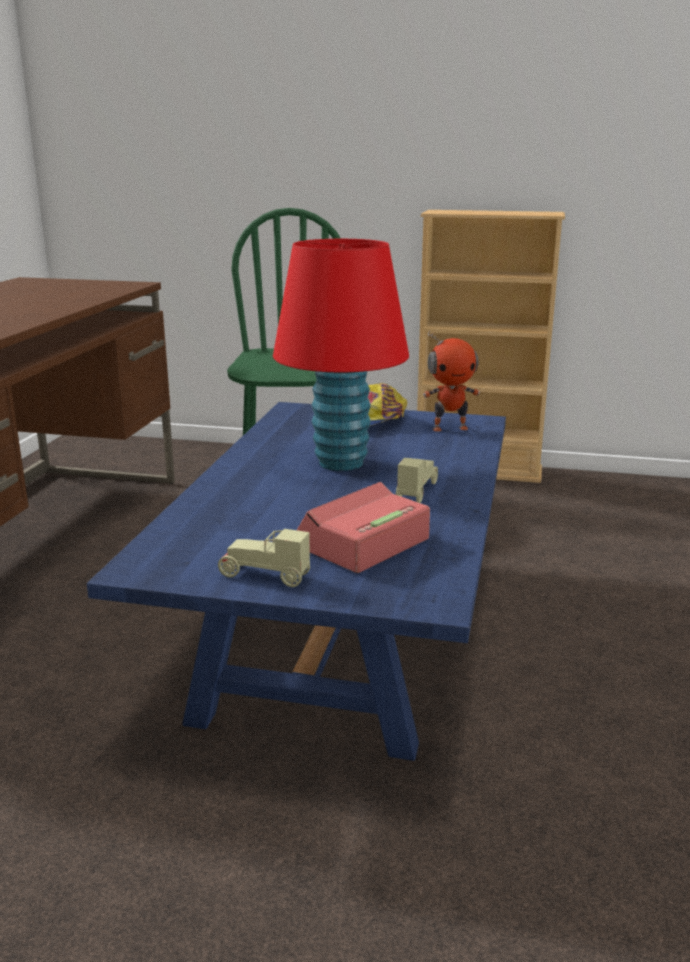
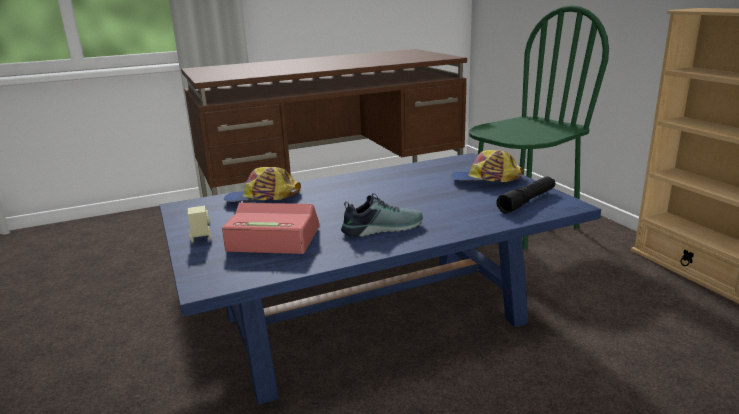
camera: 55 degrees right, 0 degrees up
red table lamp [273,239,409,471] -> none
beige toy car [396,458,438,503] -> shoe [341,193,423,237]
toy robot [423,331,480,432] -> black flashlight [496,176,555,214]
none -> cap [224,167,301,202]

